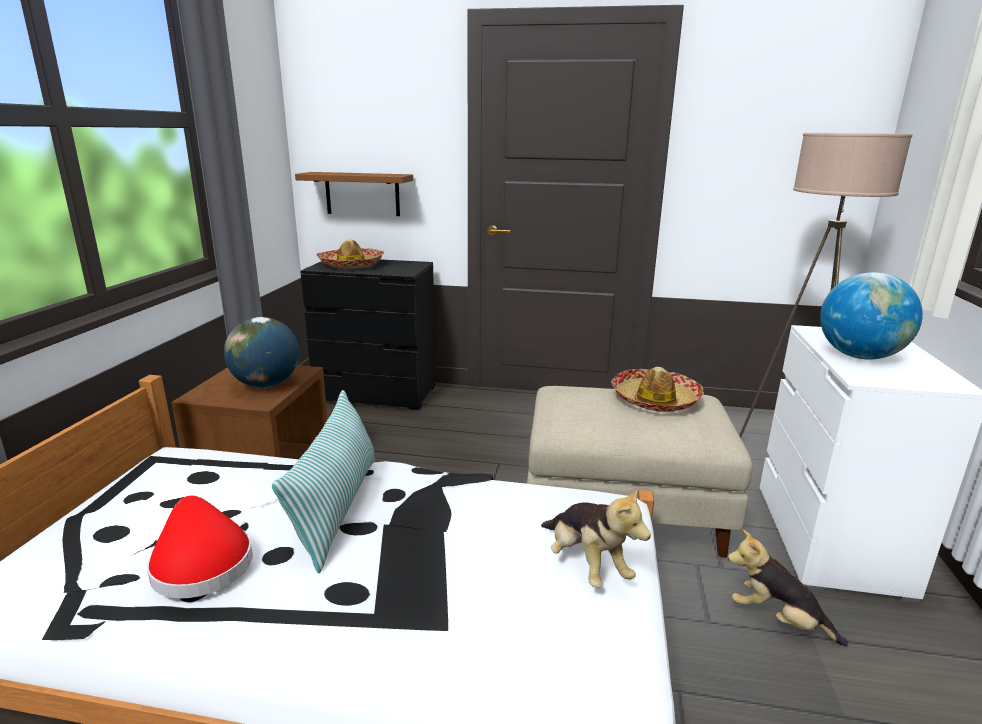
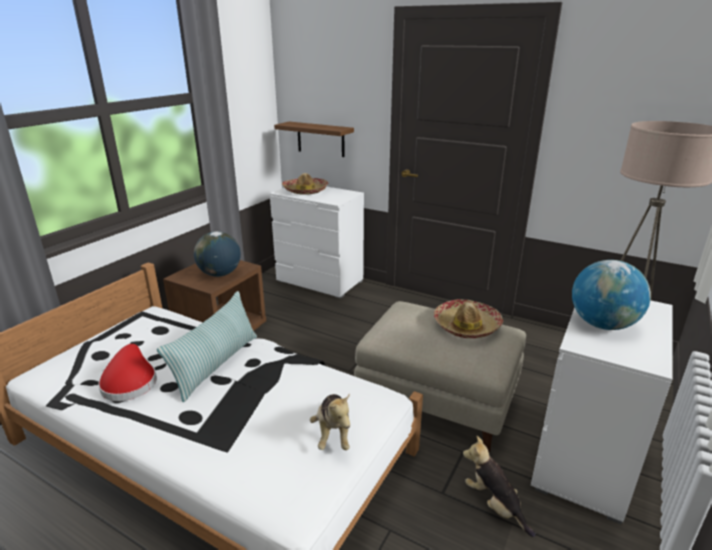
camera: 20 degrees right, 5 degrees up
black dresser [300,259,436,410] -> white dresser [270,187,364,298]

